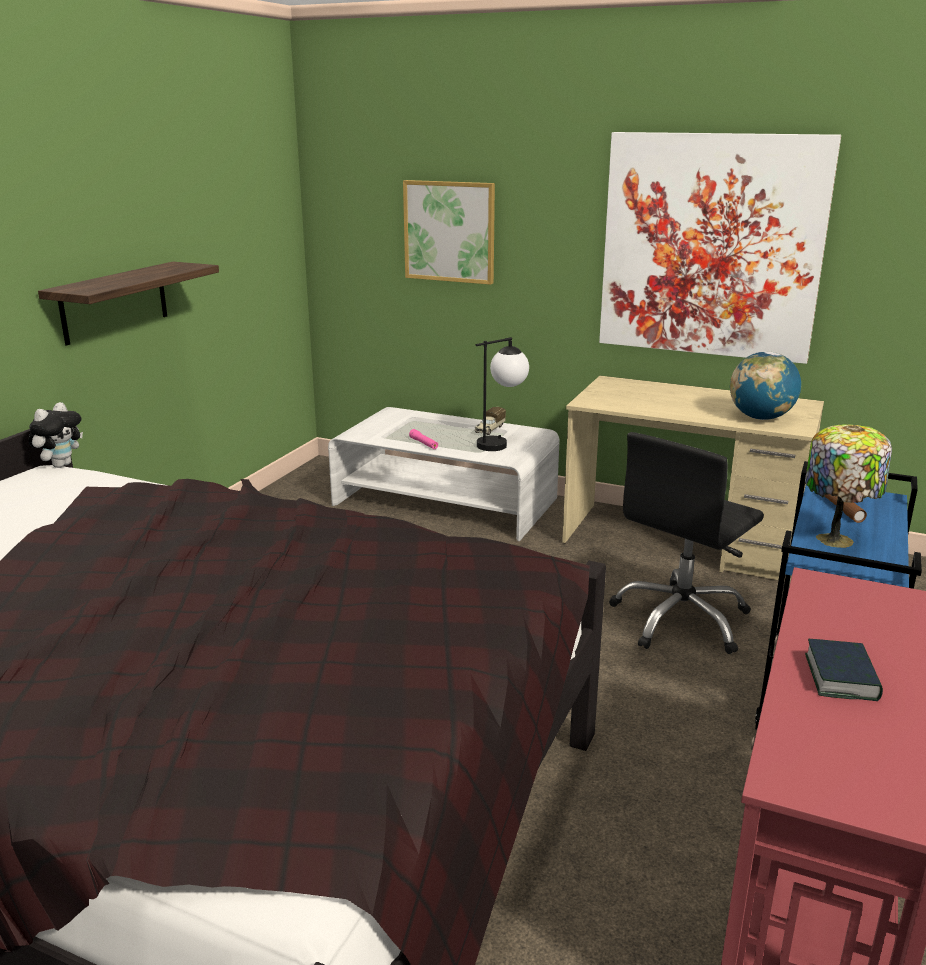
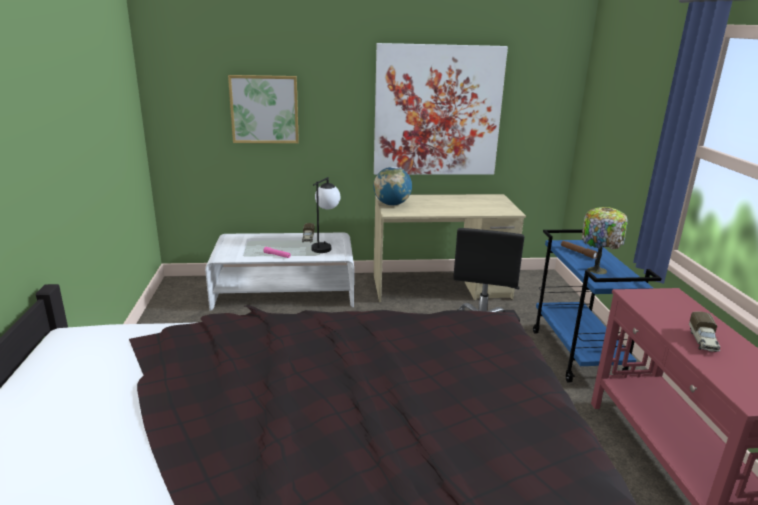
camera: 30 degrees left, 0 degrees up
plush toy [28,402,83,468] -> none
shelf [38,262,219,345] -> none
globe [730,351,801,420] -> globe moved to [374,167,412,206]
book [805,639,883,701] -> toy truck [689,312,720,352]

